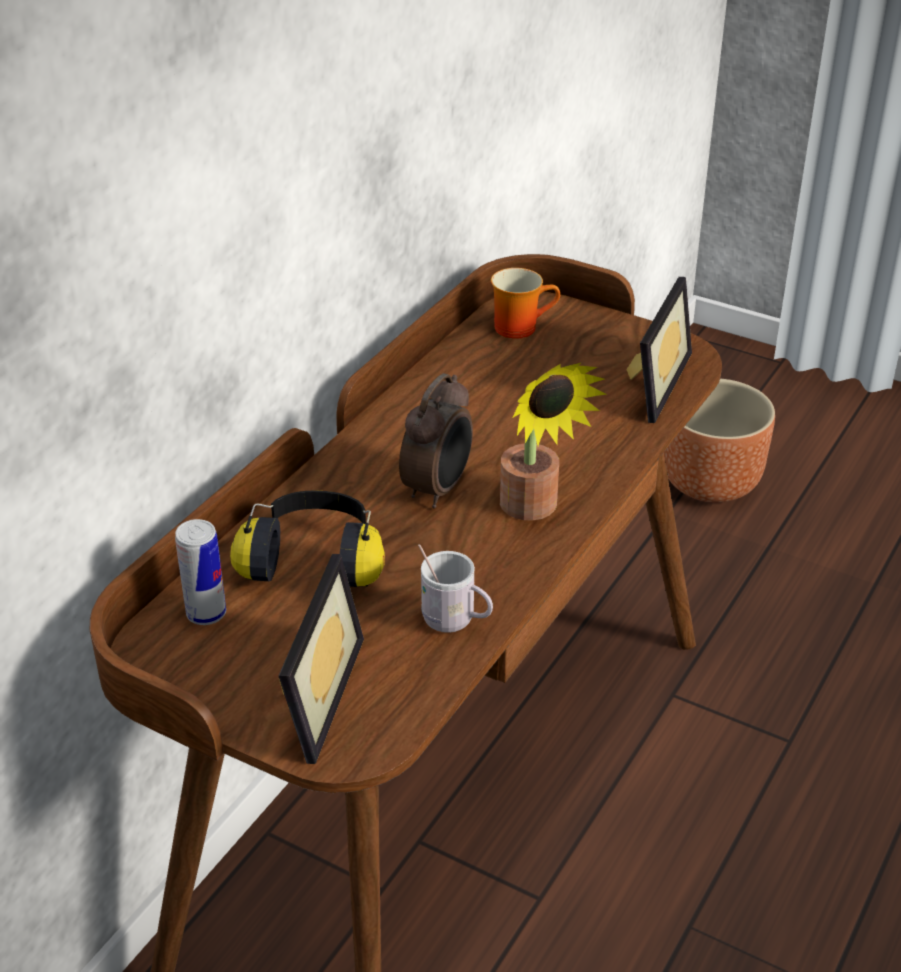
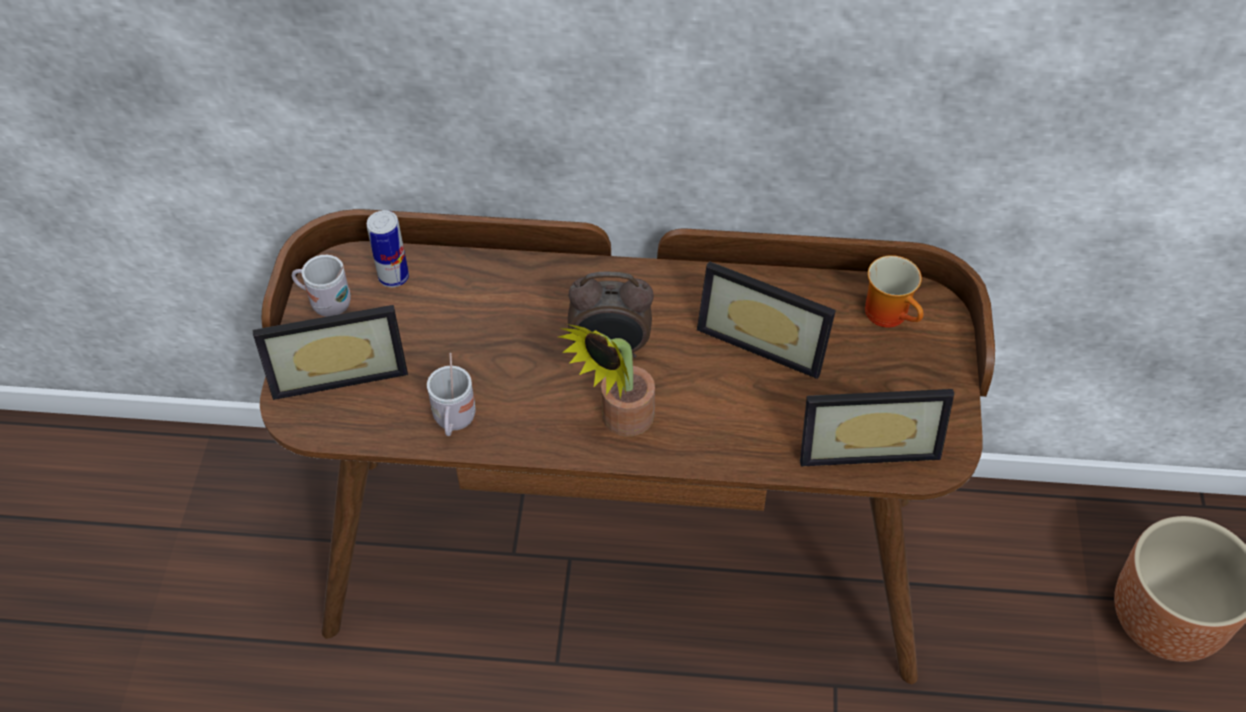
camera: 65 degrees right, 15 degrees up
headphones [230,491,385,587] -> none
none -> white mug [292,255,351,317]
none -> picture frame [697,261,836,379]

